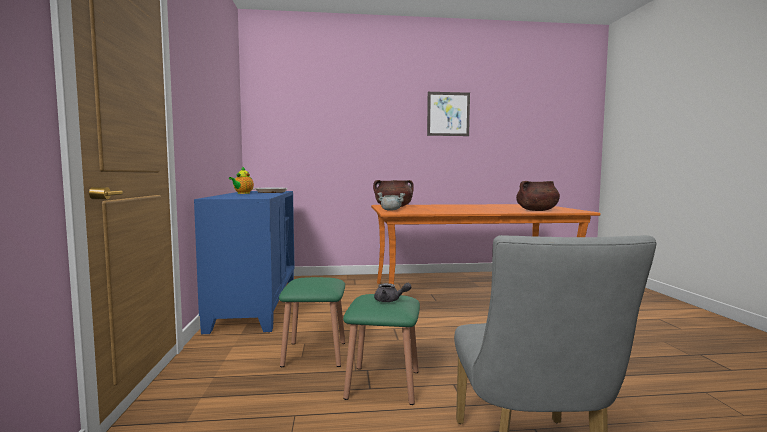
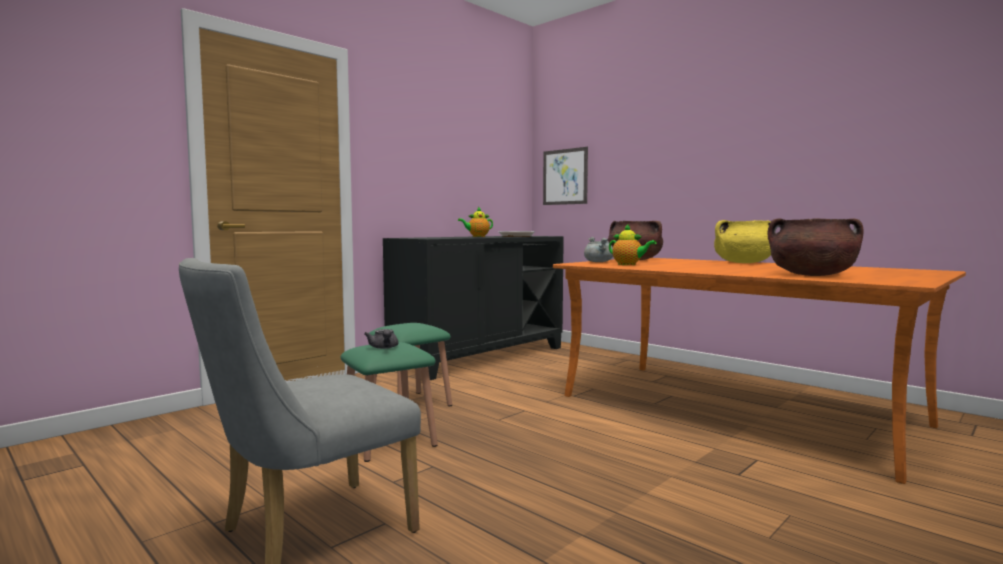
camera: 50 degrees right, 0 degrees up
blue cabinet [194,191,295,334] -> black cabinet [383,236,564,380]
picture [427,92,470,136] -> picture moved to [543,147,588,205]
none -> teapot [609,224,657,265]
none -> yellow cooking pot [714,220,771,263]

